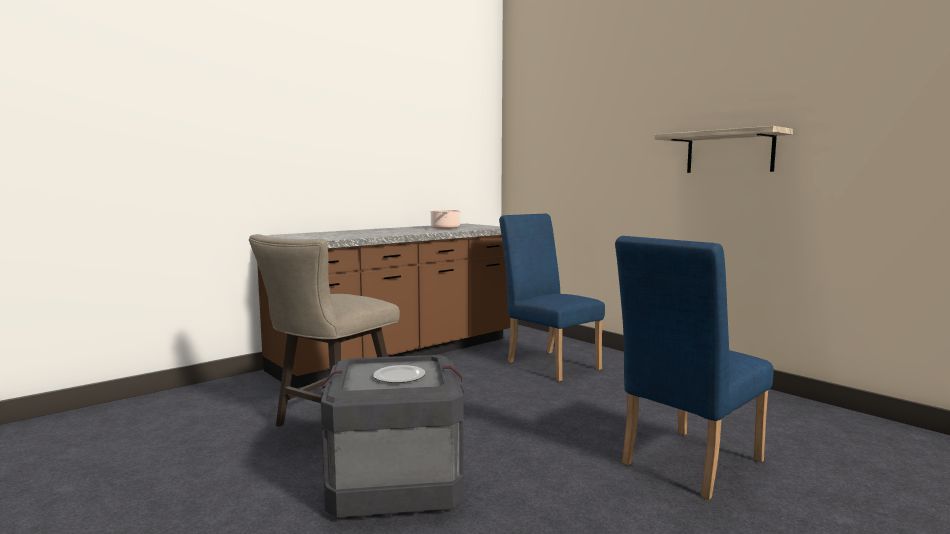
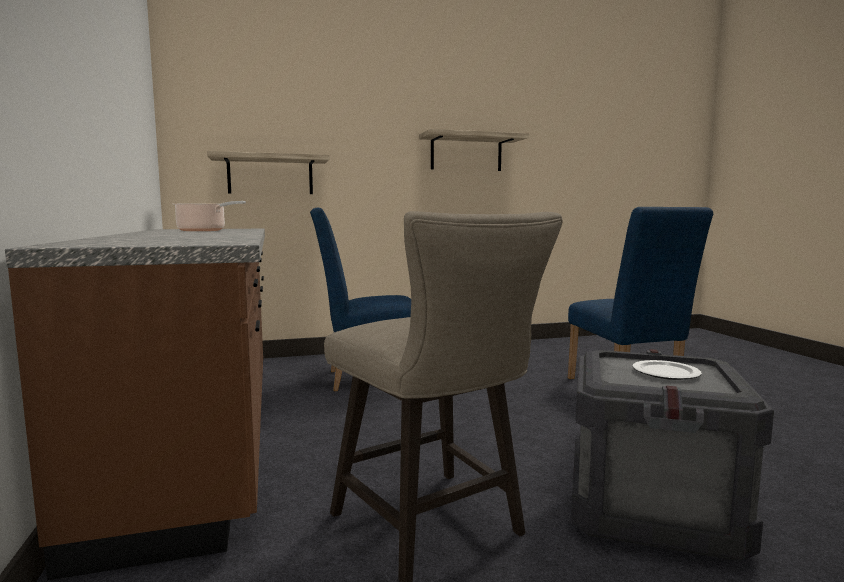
camera: 65 degrees left, 0 degrees up
none -> shelf [207,151,329,194]

